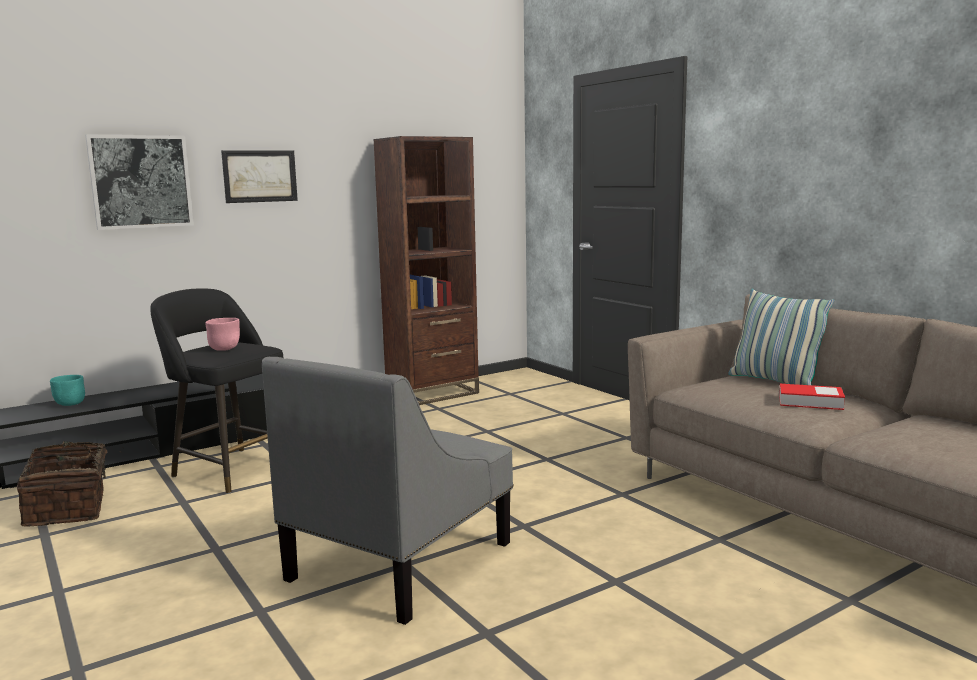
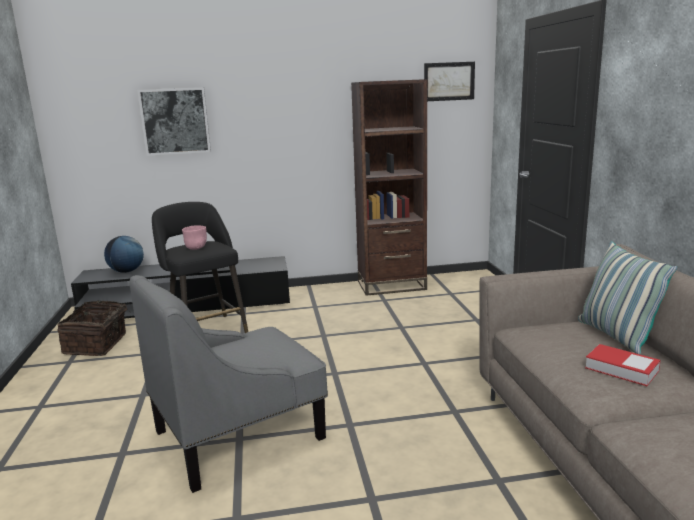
camera: 25 degrees right, 5 degrees up
turquoise bowl [50,375,85,406] -> globe [104,236,144,273]
picture [221,150,298,203] -> picture moved to [424,62,475,101]

